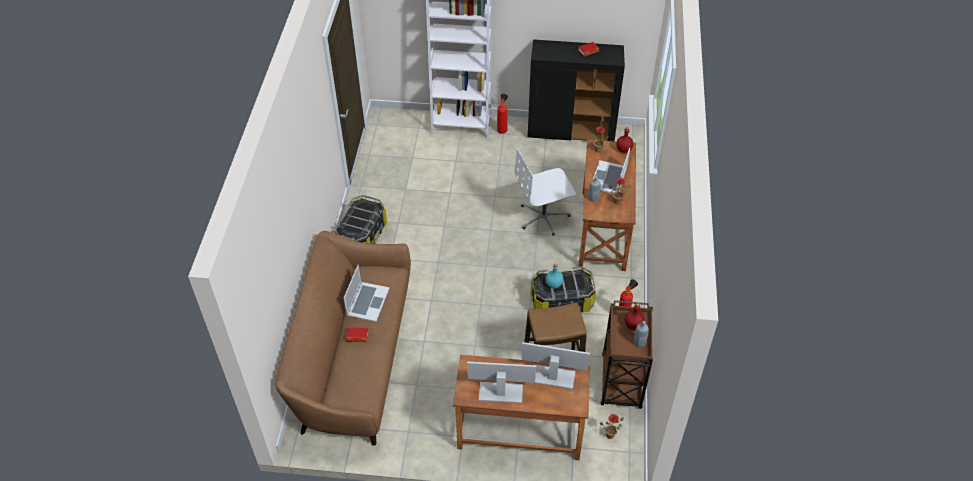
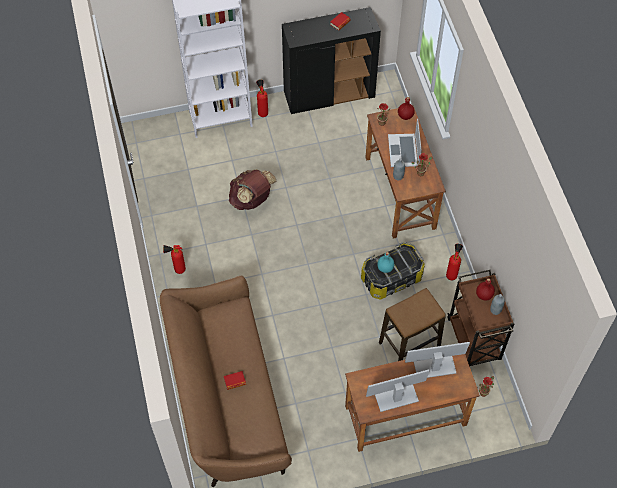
camera: 20 degrees left, 10 degrees up
storage box [334,195,387,244] -> fire extinguisher [163,245,186,274]
laptop [343,265,389,322] -> none
white office chair [515,149,576,235] -> none
none -> brown backpack [229,169,276,210]

